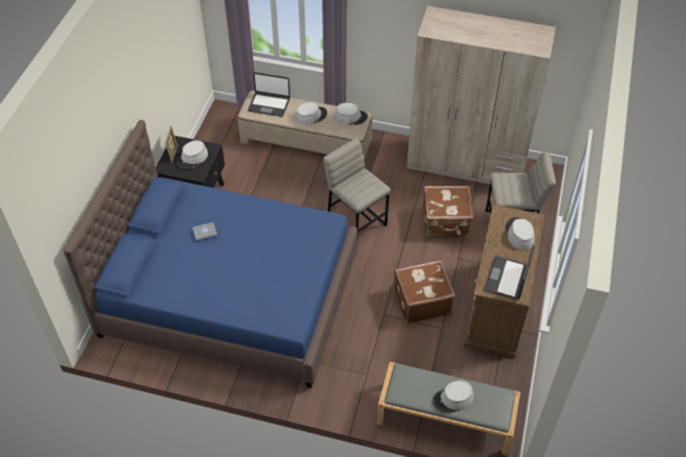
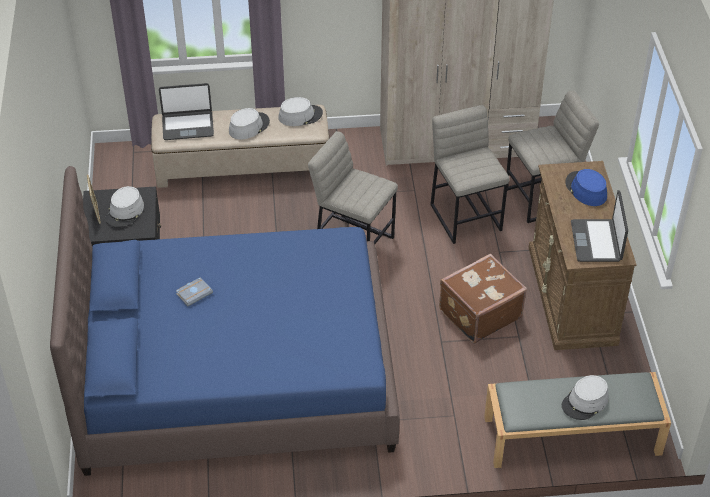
camera: 20 degrees left, 5 degrees down
brown suitcase [423,186,473,237] -> grey chair [431,105,509,244]
grey hat [506,217,535,250] -> blue hat [565,169,607,206]

